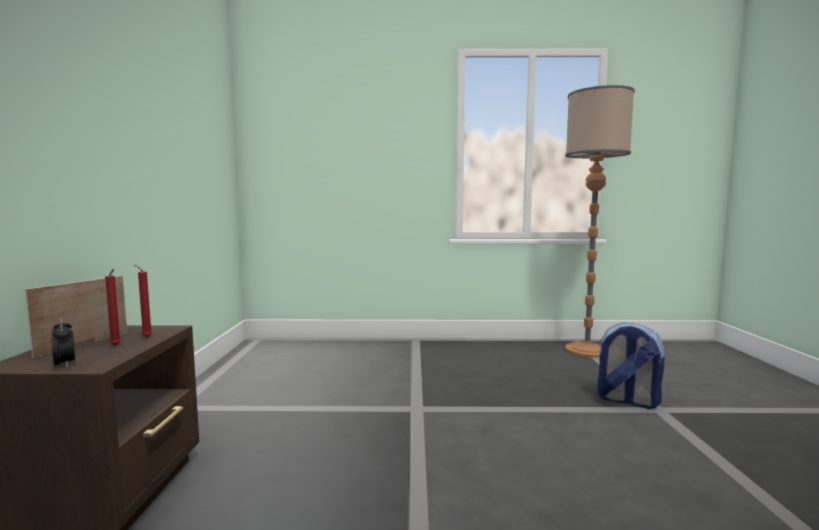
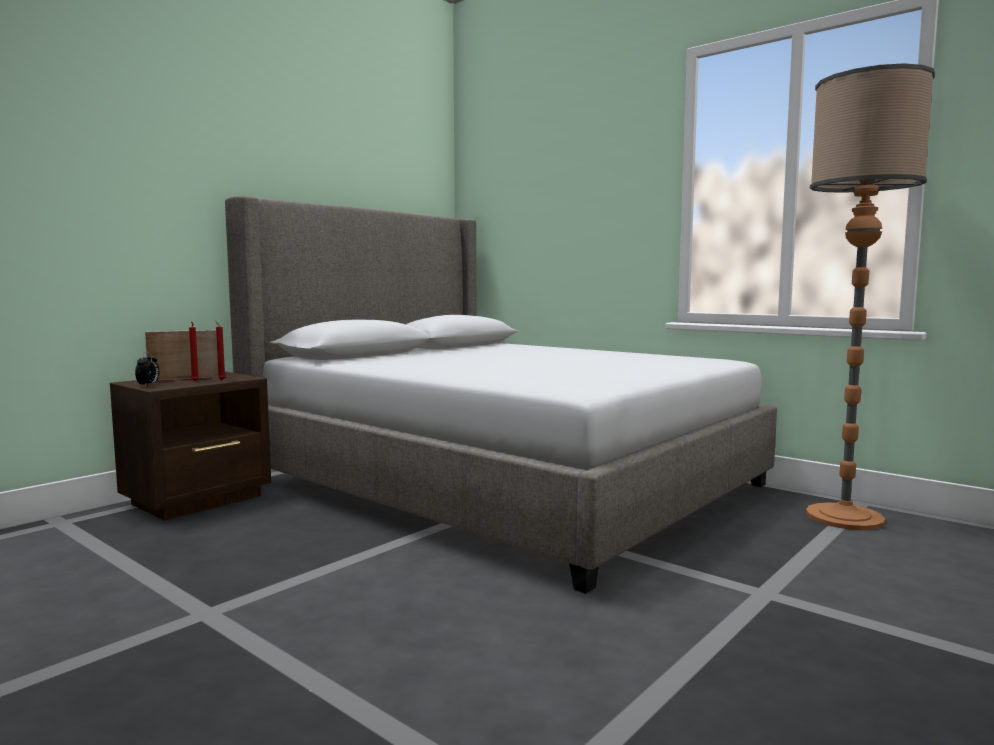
camera: 40 degrees right, 0 degrees up
backpack [597,323,665,409] -> none
none -> bed [225,196,777,594]

